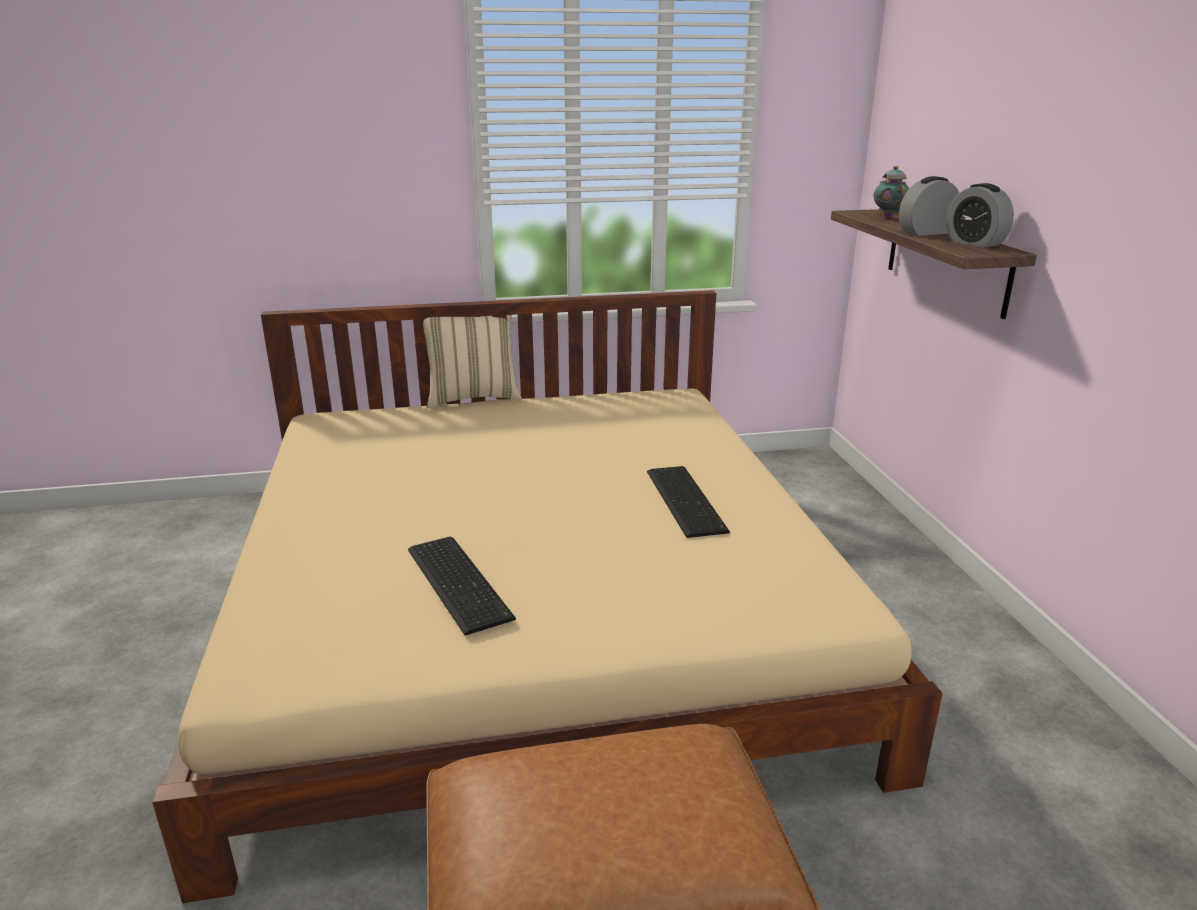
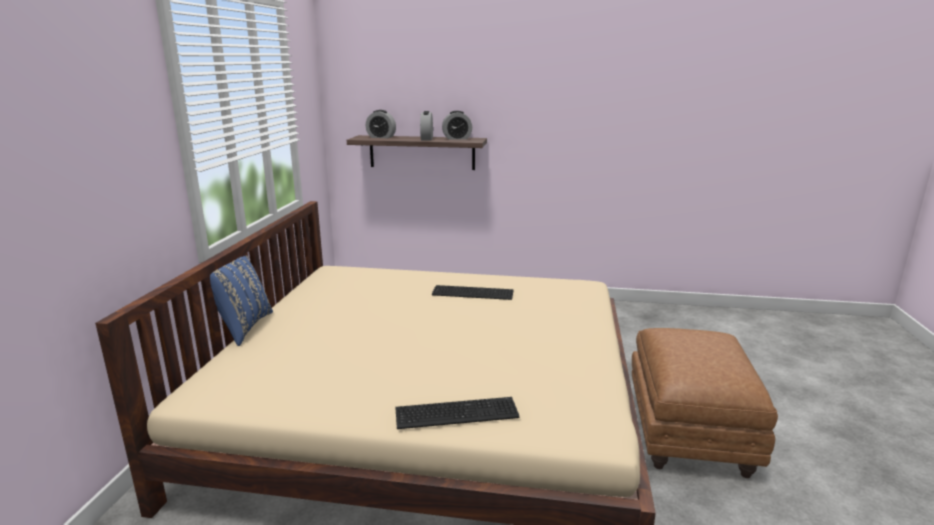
camera: 70 degrees left, 5 degrees down
keyboard [408,537,516,636] -> keyboard moved to [395,397,519,429]
beige pillow [423,315,522,408] -> blue pillow [210,255,273,346]
teapot [874,166,909,218] -> alarm clock [366,110,396,138]

